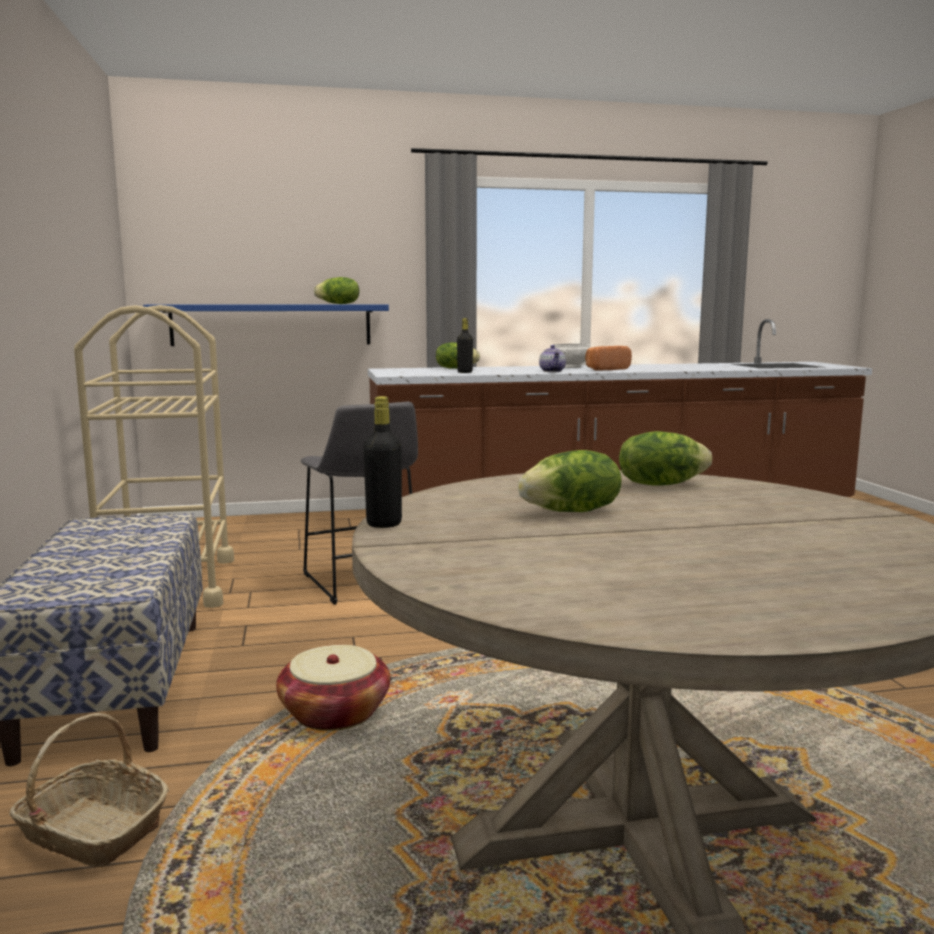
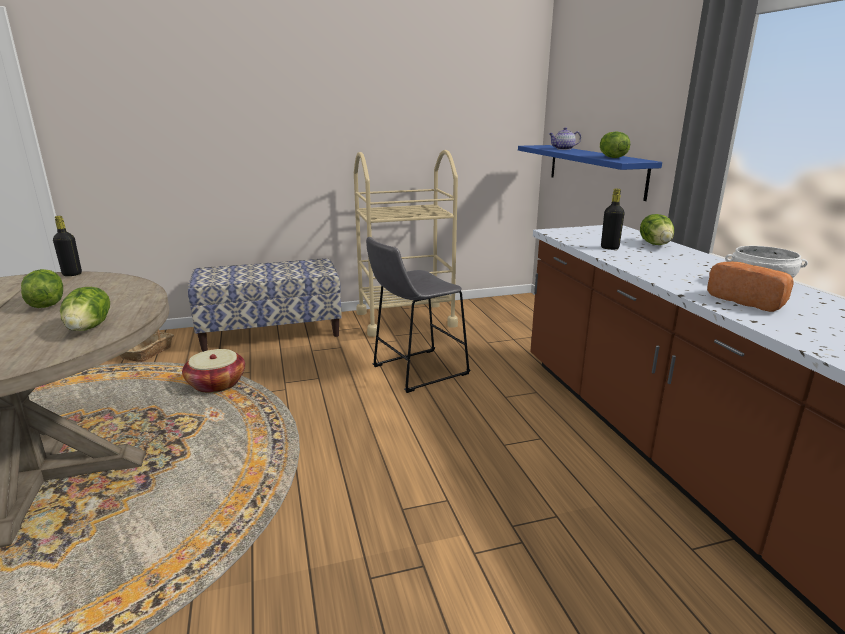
camera: 85 degrees right, 10 degrees up
teapot [539,345,566,372] -> teapot moved to [548,127,581,150]

